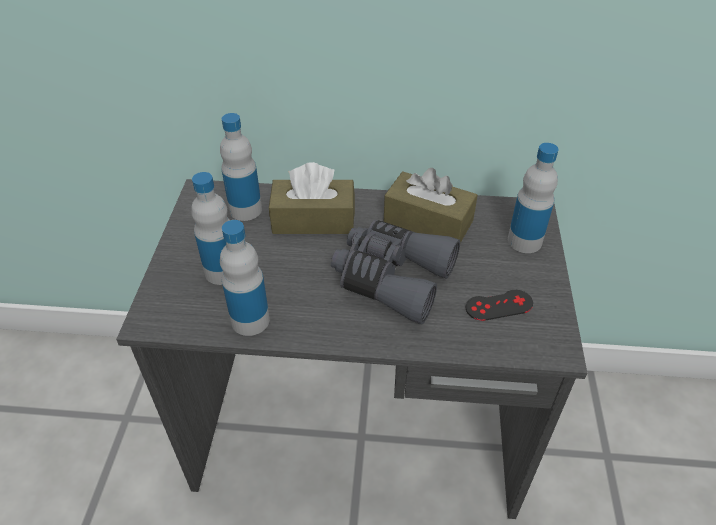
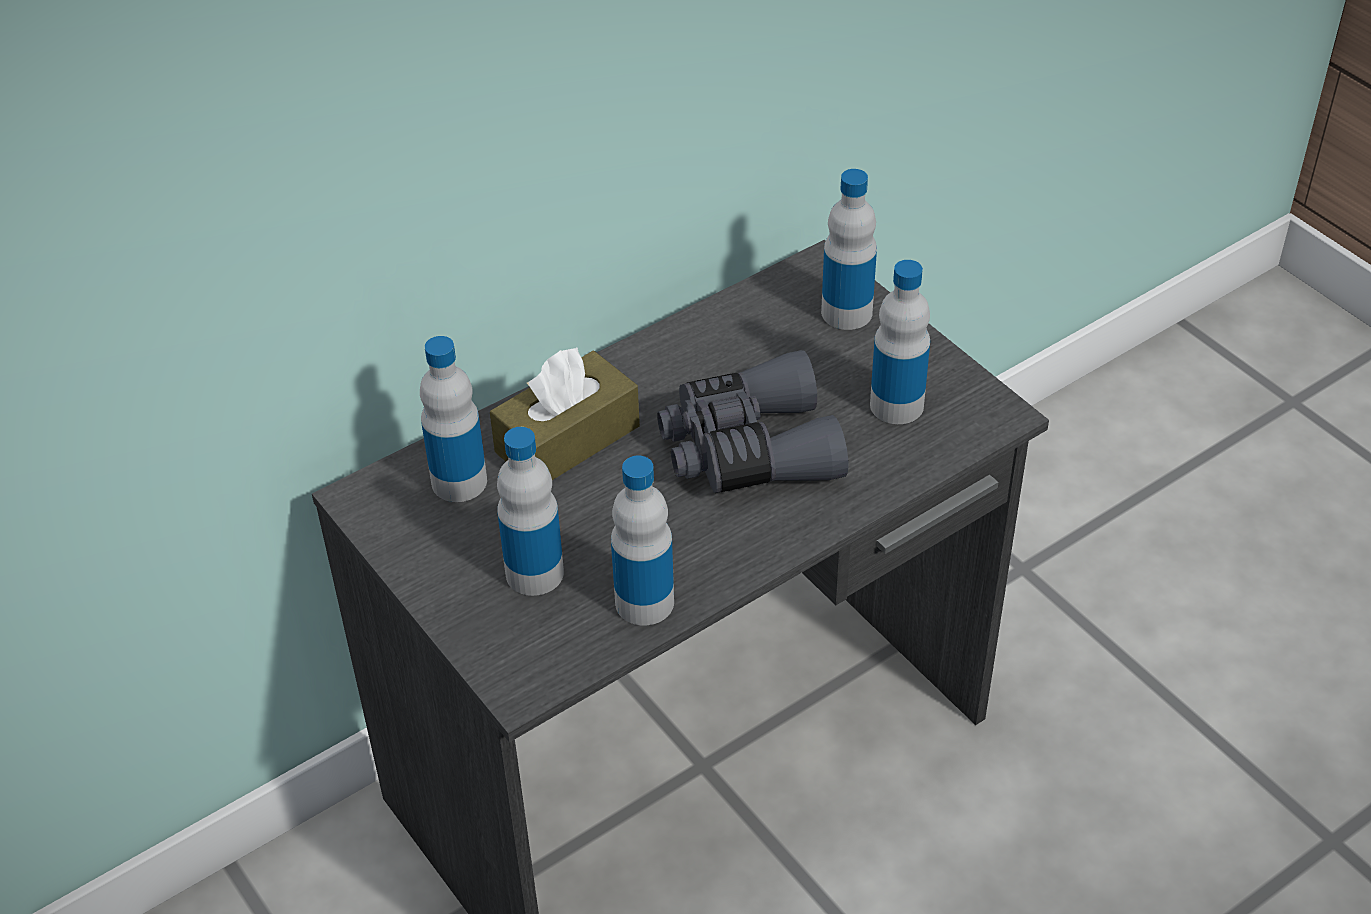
camera: 40 degrees left, 0 degrees up
brown tissue box [384,168,478,243] -> none
black game controller [466,290,533,321] -> bottle [870,260,930,424]

